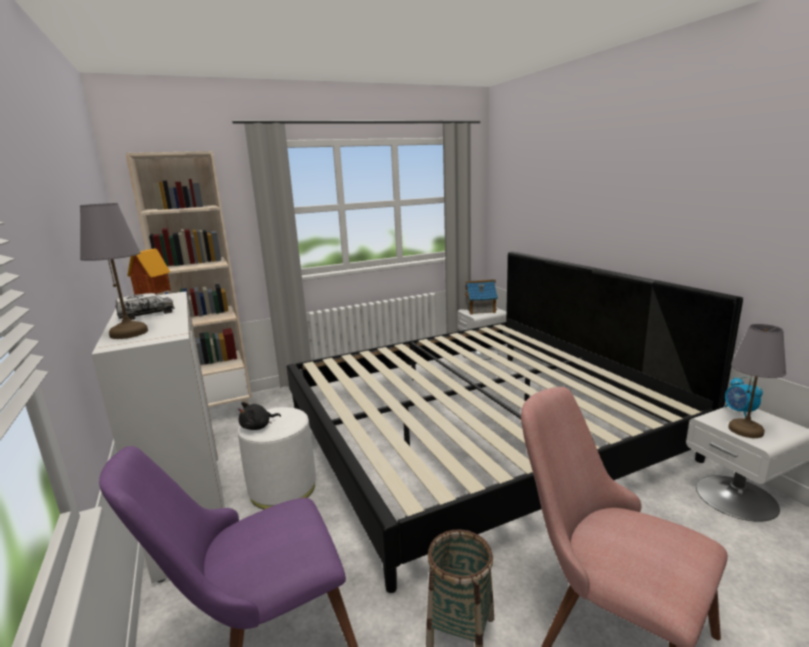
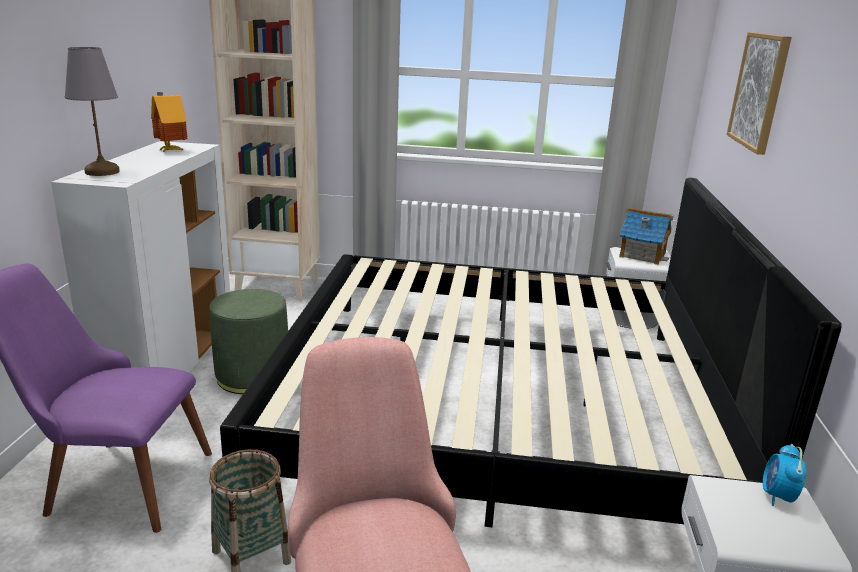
camera: 30 degrees right, 5 degrees up
toy truck [116,293,175,320] -> none
black plush toy [238,402,281,430] -> none
white ottoman [238,407,316,509] -> green ottoman [209,289,288,394]
grey table lamp [728,324,786,438] -> none
none -> picture [727,32,792,155]

